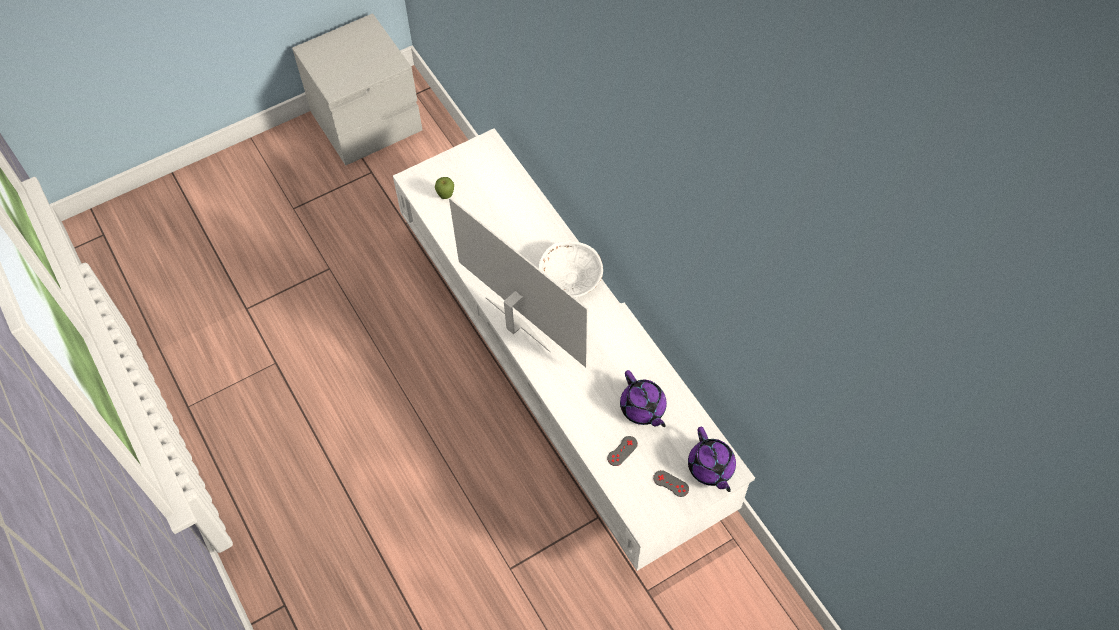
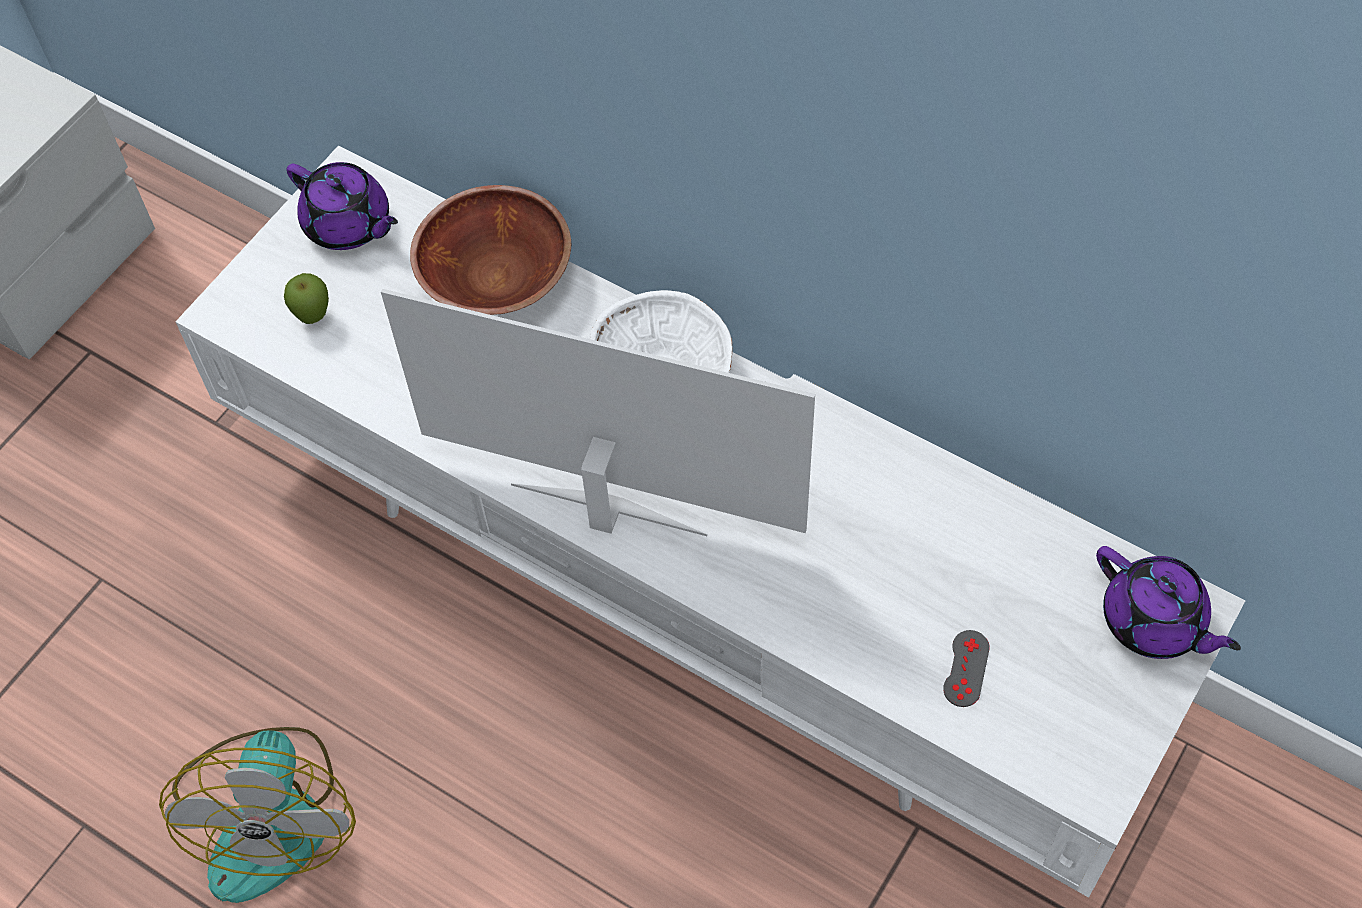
camera: 25 degrees left, 0 degrees up
purple teapot [620,370,667,427] -> purple teapot moved to [286,162,398,250]
grey game controller [653,470,689,497] -> none
none -> fan [159,727,356,903]
none -> brown bowl [410,185,571,315]

